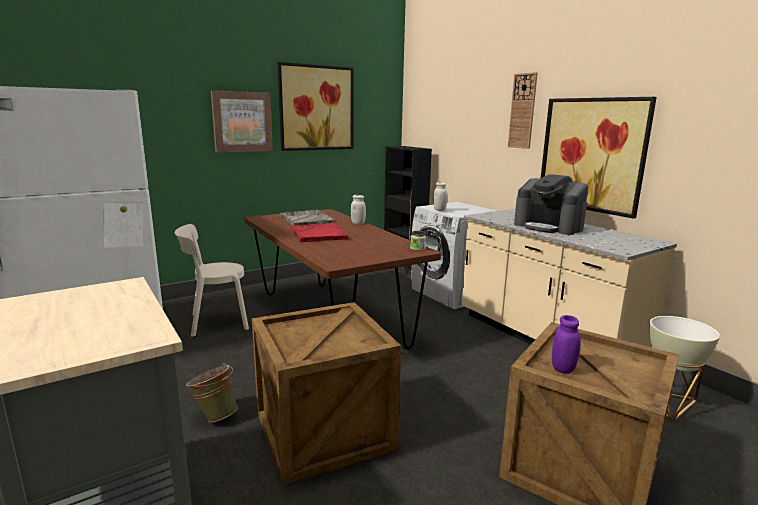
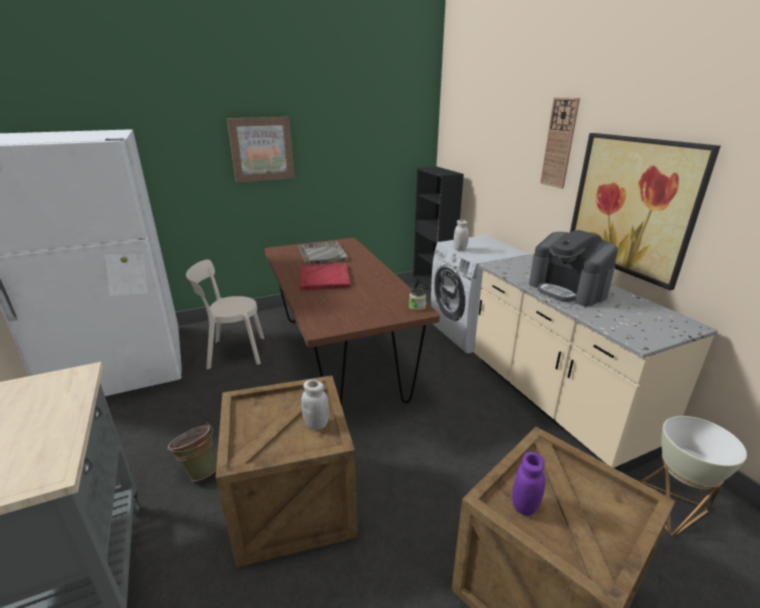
camera: 10 degrees right, 10 degrees up
picture [278,62,354,151] -> none
white jar [351,195,366,224] -> white jar moved to [301,379,329,430]

